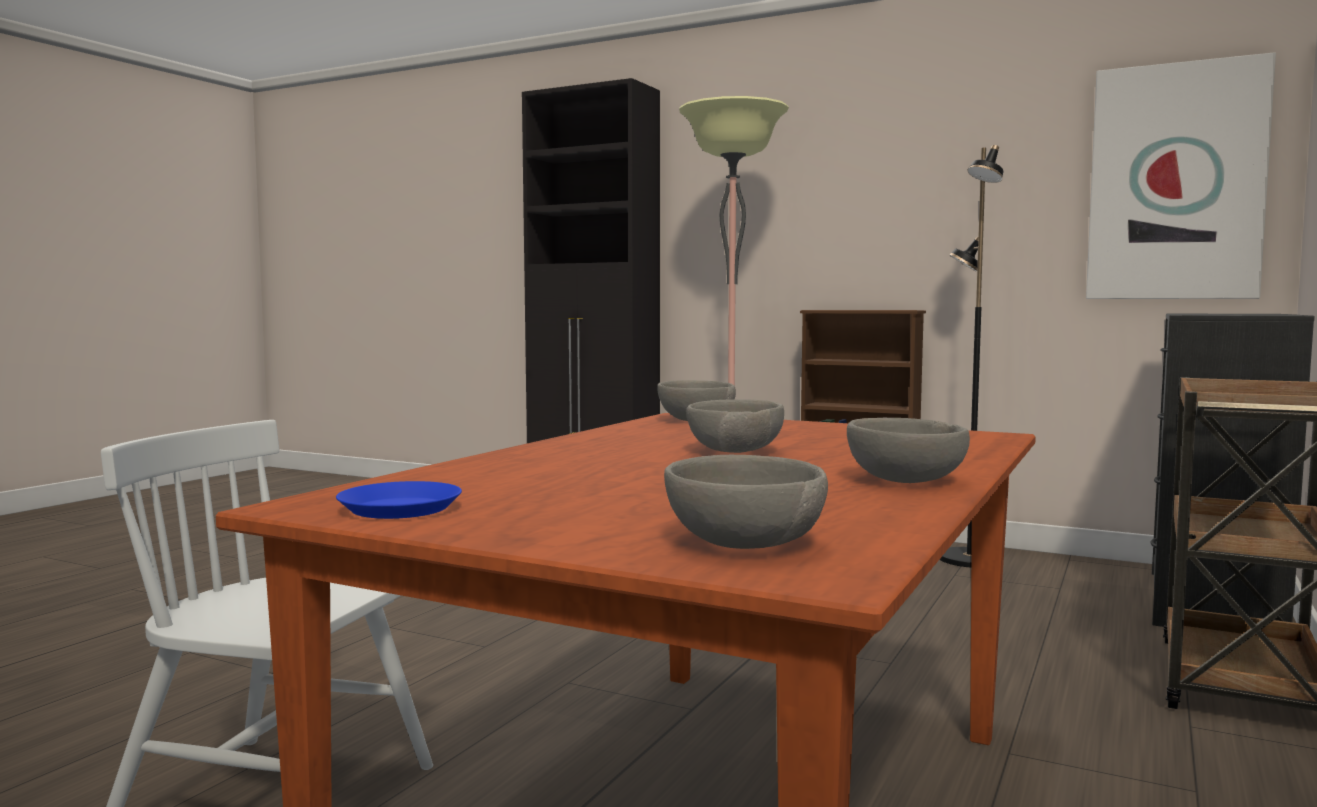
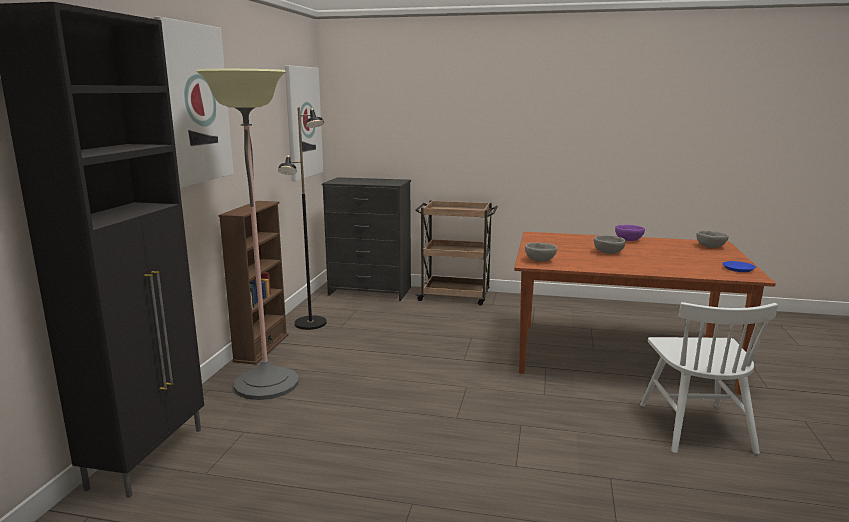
camera: 105 degrees left, 10 degrees up
grey bowl [847,418,970,483] -> purple bowl [615,225,645,241]
none -> picture [154,17,234,188]

